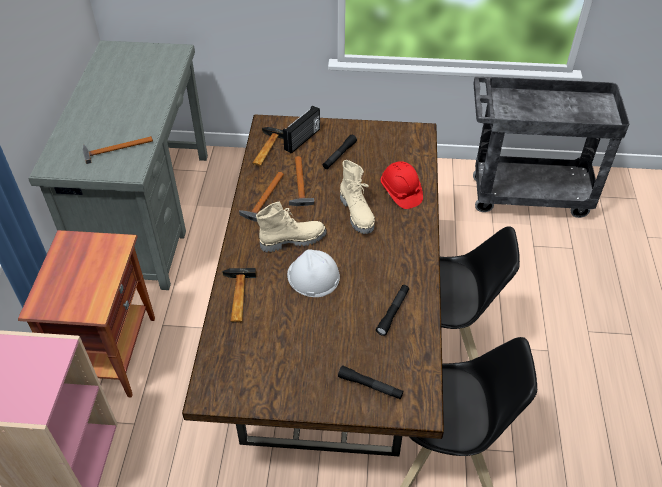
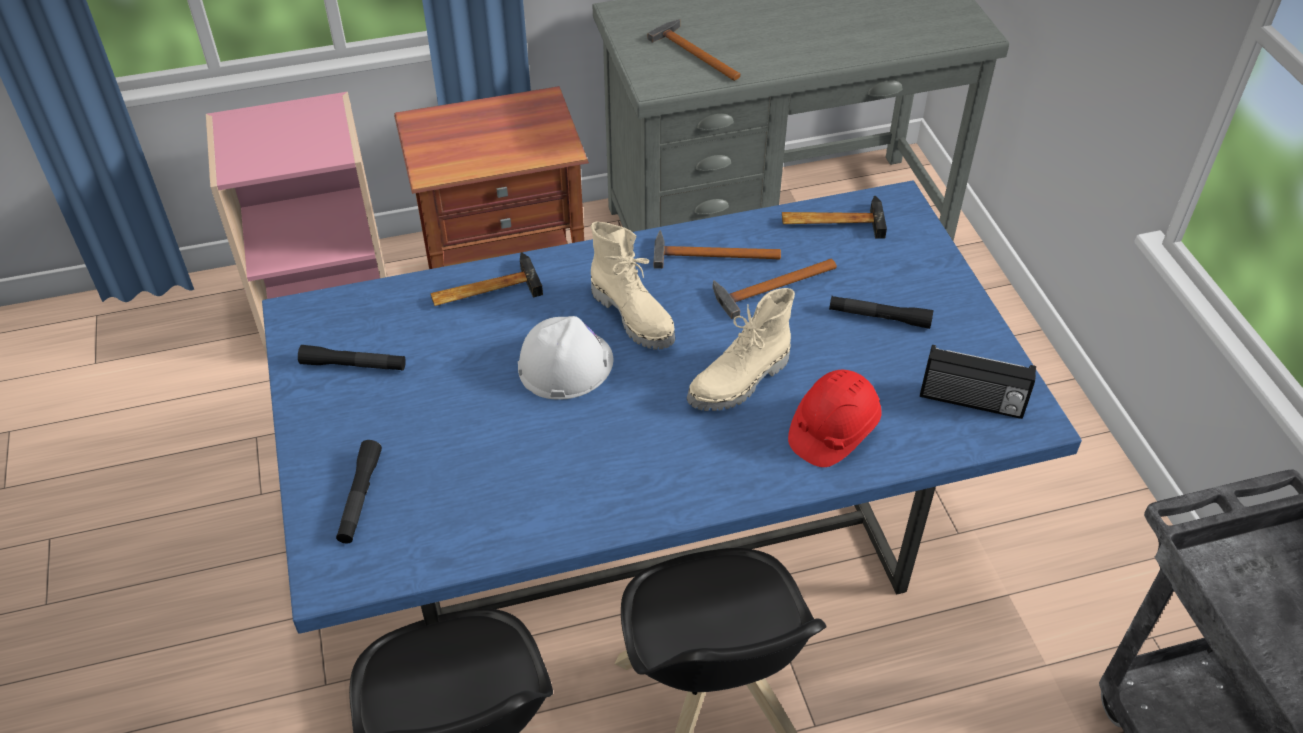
camera: 70 degrees right, 0 degrees up
brown dining table [182,114,444,456] -> blue dining table [262,180,1082,634]
radio [283,106,320,154] -> radio moved to [920,345,1036,419]
black flashlight [376,285,409,336] -> black flashlight moved to [298,345,406,371]

